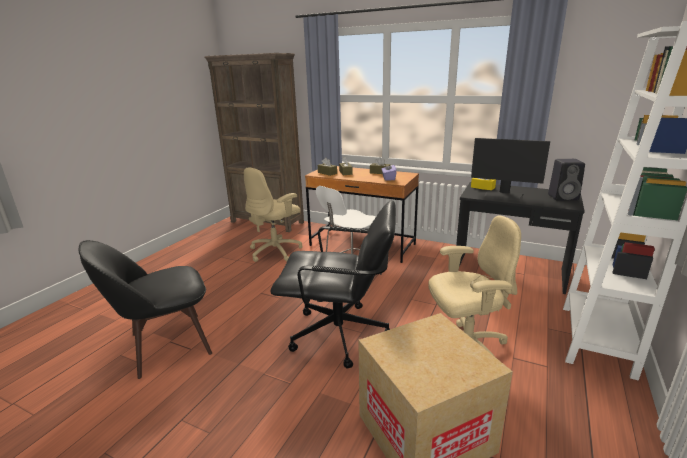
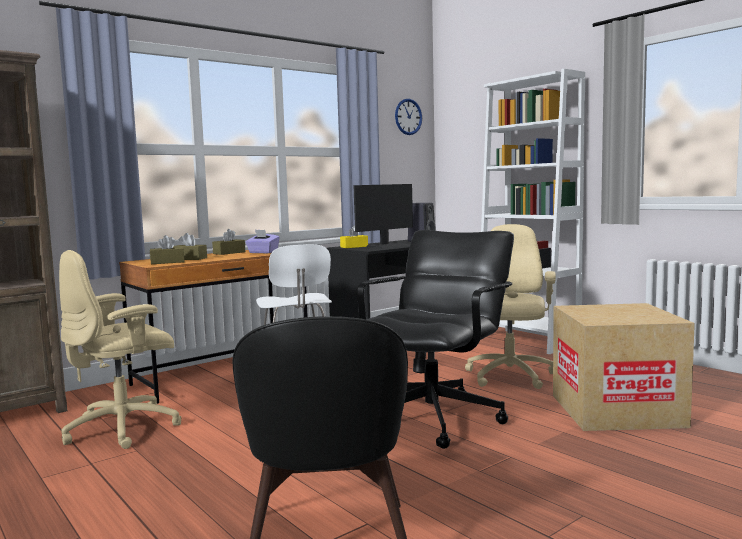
camera: 65 degrees left, 15 degrees down
beige office chair [244,168,302,262] -> beige office chair turned 75 degrees clockwise [59,250,182,449]
none -> wall clock [395,99,422,135]

